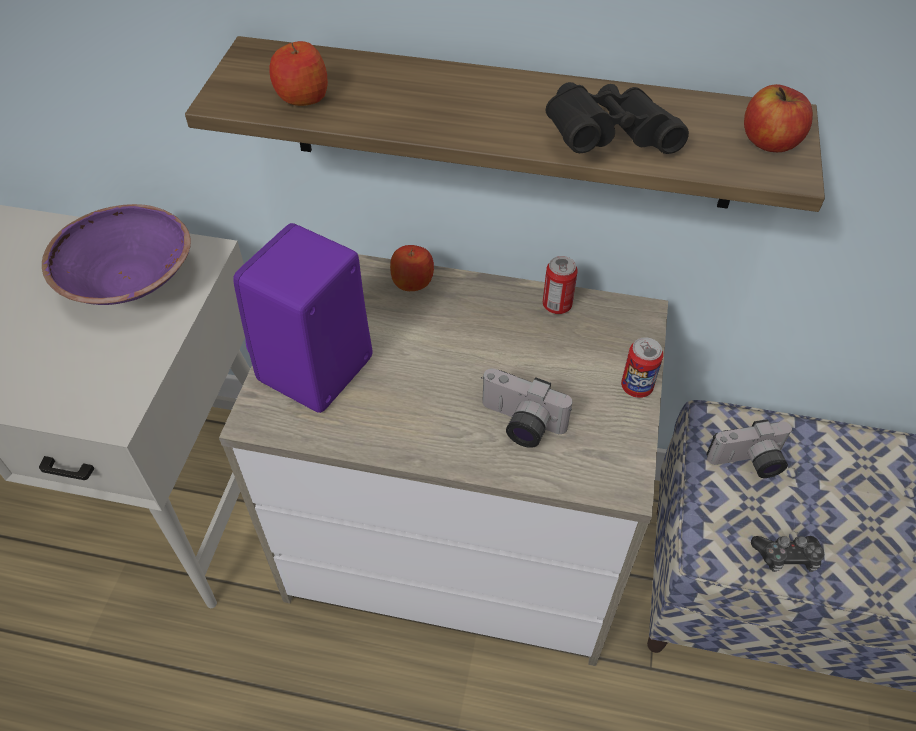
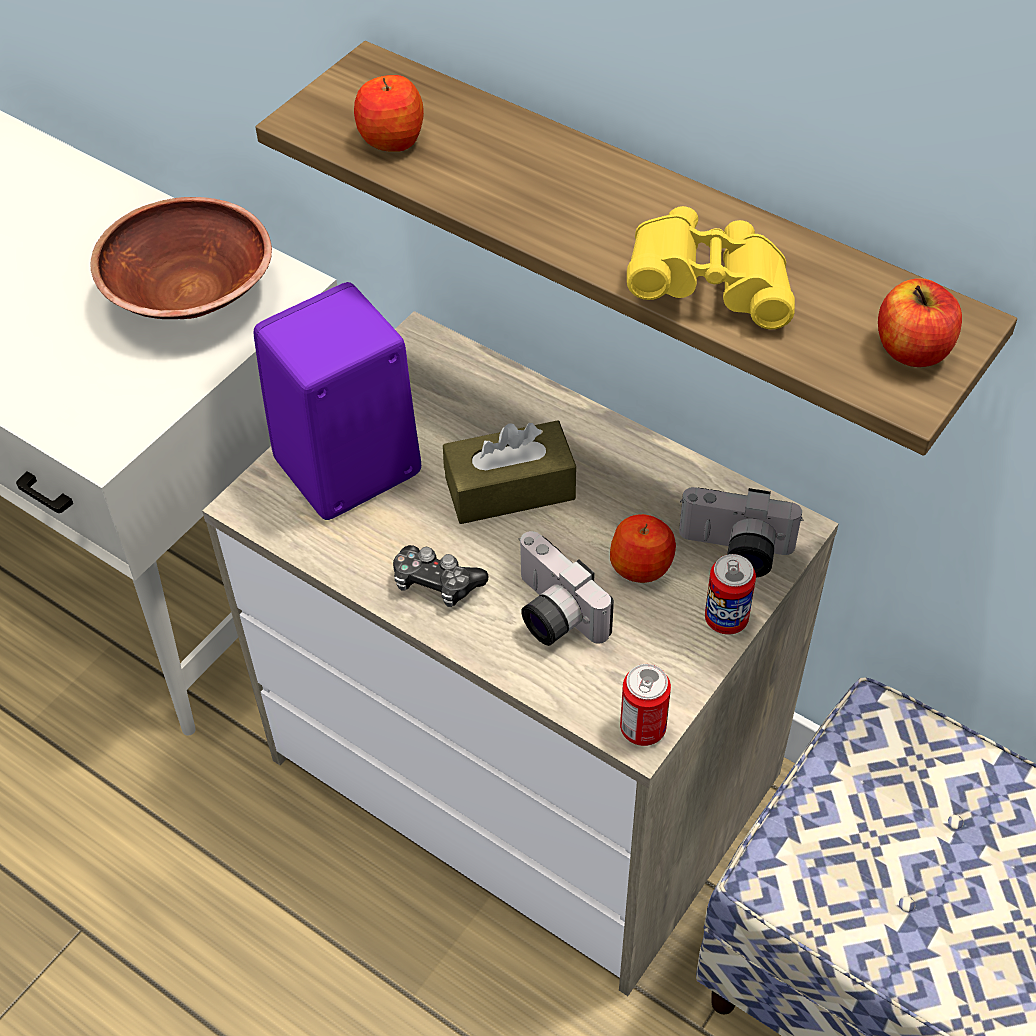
camera: 25 degrees right, 0 degrees up
purple bowl [42,204,191,305] -> brown bowl [91,197,272,319]
apple [390,245,434,291] -> apple moved to [610,514,676,583]
can [543,256,578,314] -> can moved to [620,664,671,746]
black binoculars [546,82,689,154] -> yellow binoculars [627,206,795,329]
camera [706,419,792,478] -> camera moved to [679,487,804,578]
game controller [751,536,824,572] -> game controller moved to [393,545,488,607]
none -> brown tissue box [443,420,576,524]

